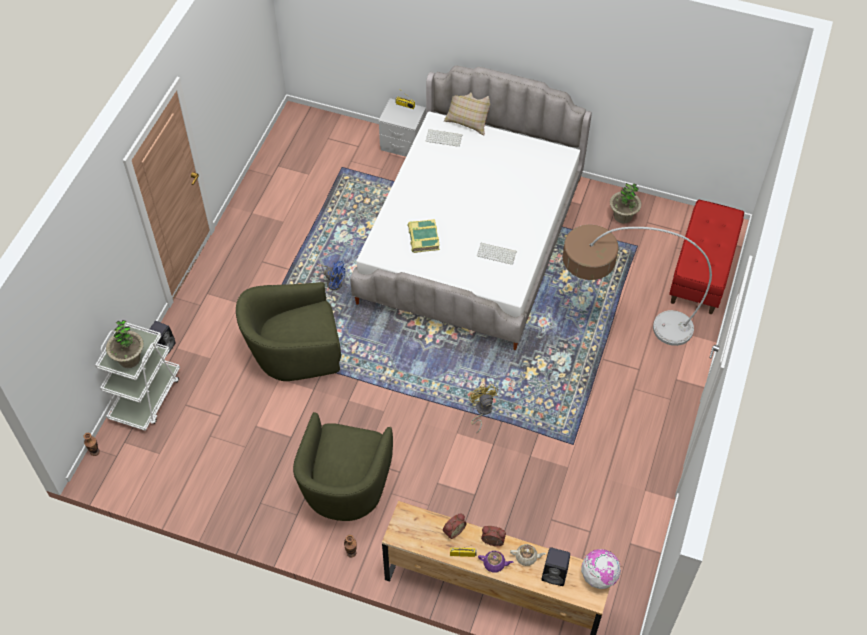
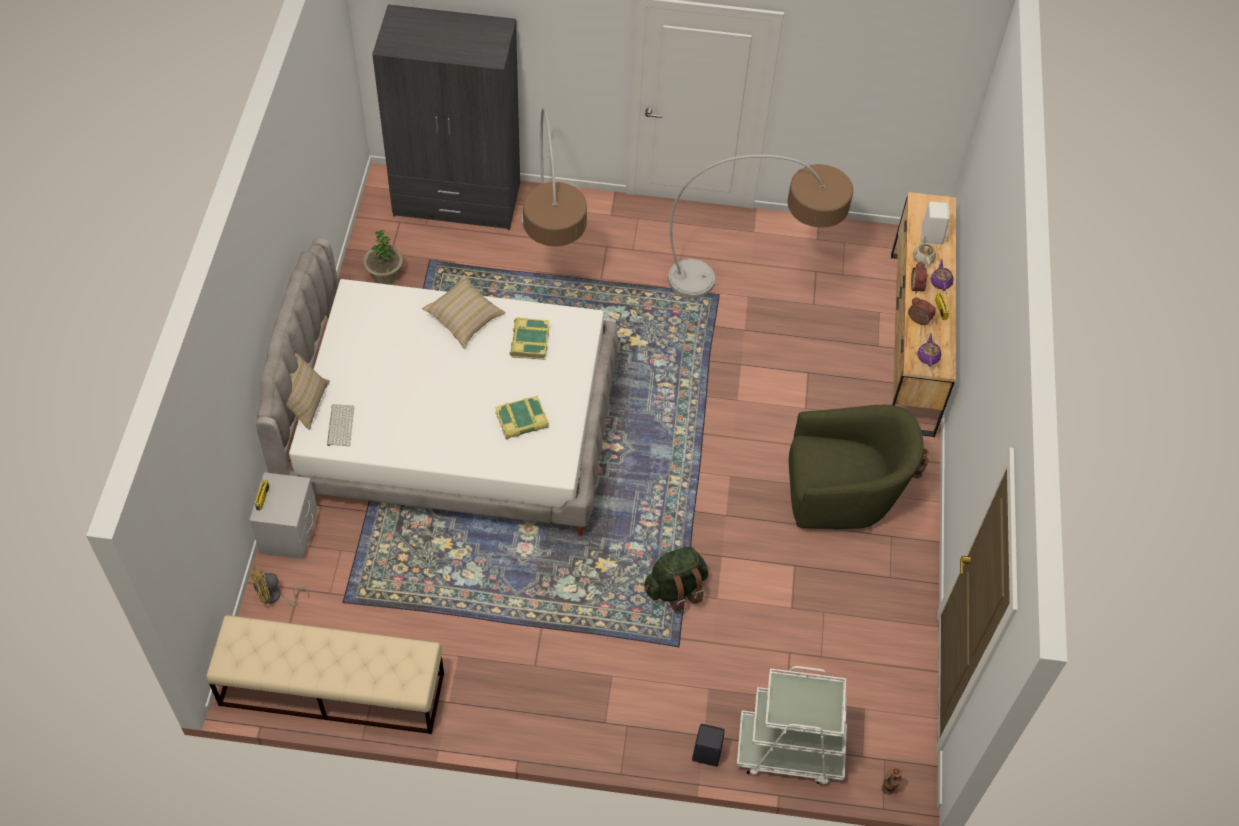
camera: 105 degrees left, 0 degrees up
potted plant [106,320,144,368] -> none
green armchair [236,282,341,381] -> green backpack [644,547,708,612]
blue fan [317,261,345,290] -> none
yellow fan [469,384,498,433] -> yellow fan moved to [250,565,310,606]
keyboard [477,243,517,265] -> book [510,318,550,360]
black speaker [541,547,570,586] -> white speaker [922,202,950,244]
globe [581,549,621,589] -> none
red bench [669,200,744,314] -> grey wardrobe [372,4,520,230]
none -> beige bench [206,615,444,734]
none -> beige pillow [422,274,506,349]
none -> floor lamp [668,155,853,298]
none -> purple teapot [918,333,941,366]

